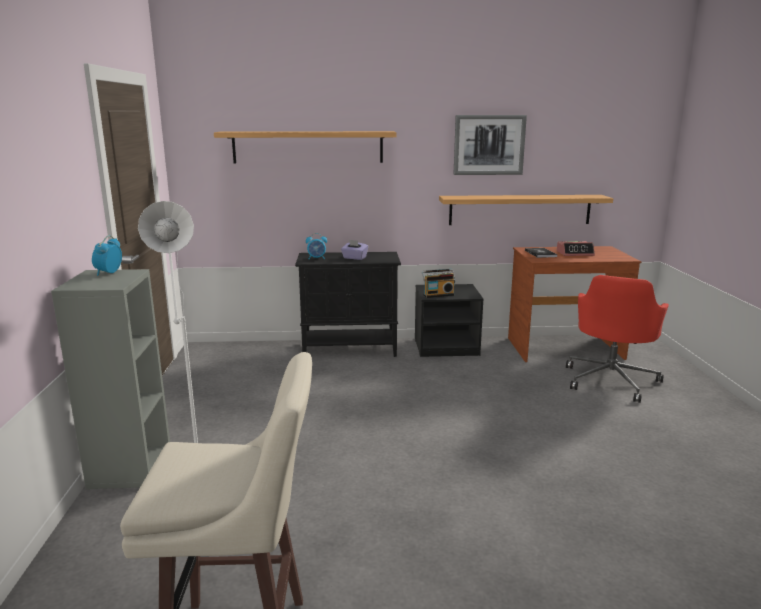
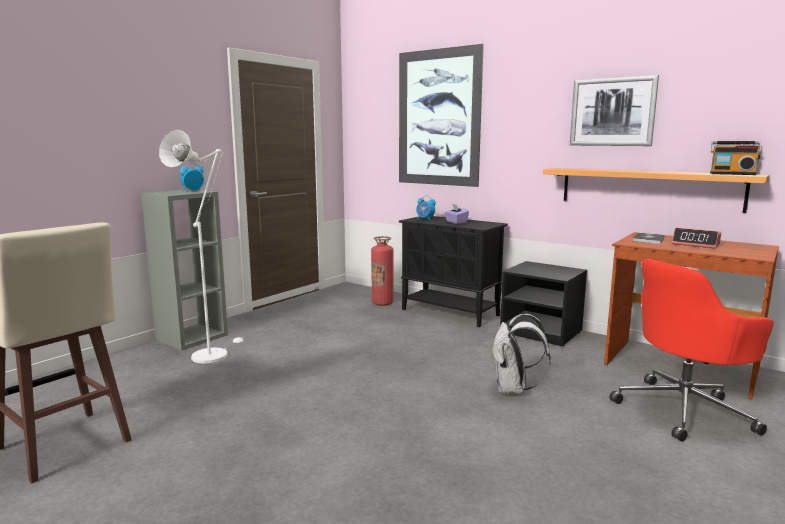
camera: 40 degrees right, 5 degrees down
shelf [214,131,396,163] -> picture [399,44,484,187]
radio [422,269,455,298] -> radio moved to [710,141,762,175]
none -> fire extinguisher [371,236,394,306]
none -> white backpack [491,314,551,395]

